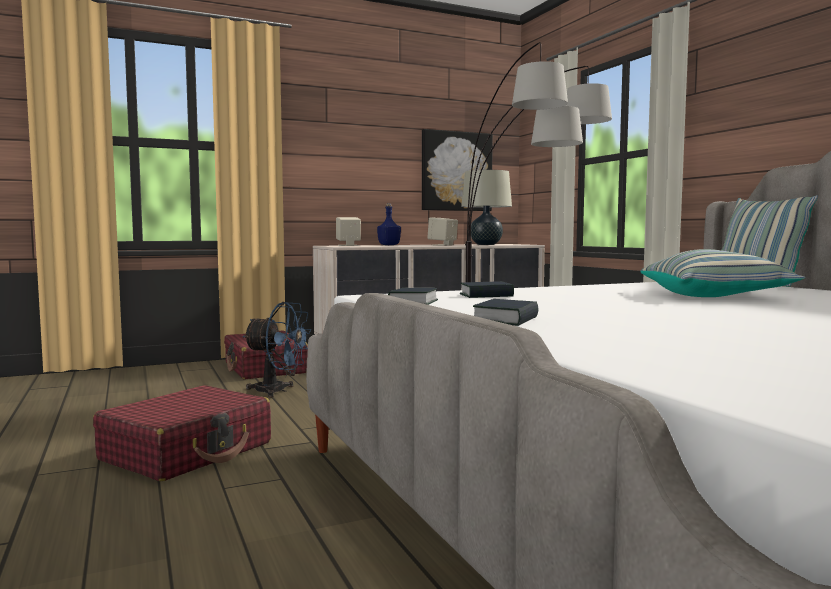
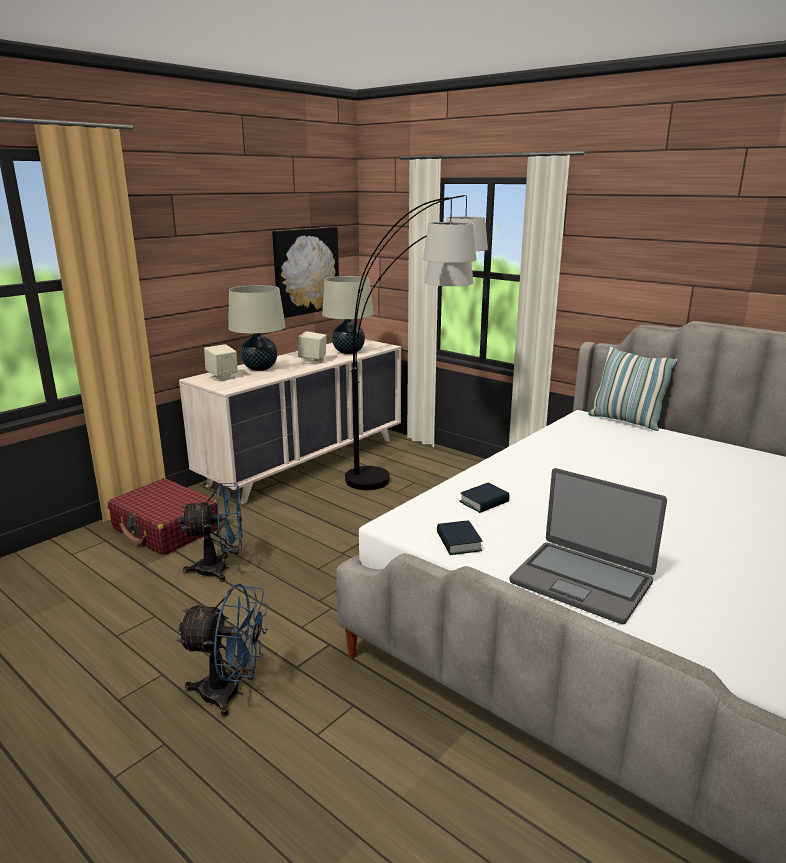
camera: 25 degrees left, 15 degrees up
red suitcase [93,385,271,482] -> blue fan [176,584,268,717]
blue bottle [377,203,401,245] -> beige table lamp [228,285,285,371]
book [473,299,538,326] -> laptop [509,468,667,624]
pillow [640,249,805,297] -> none

